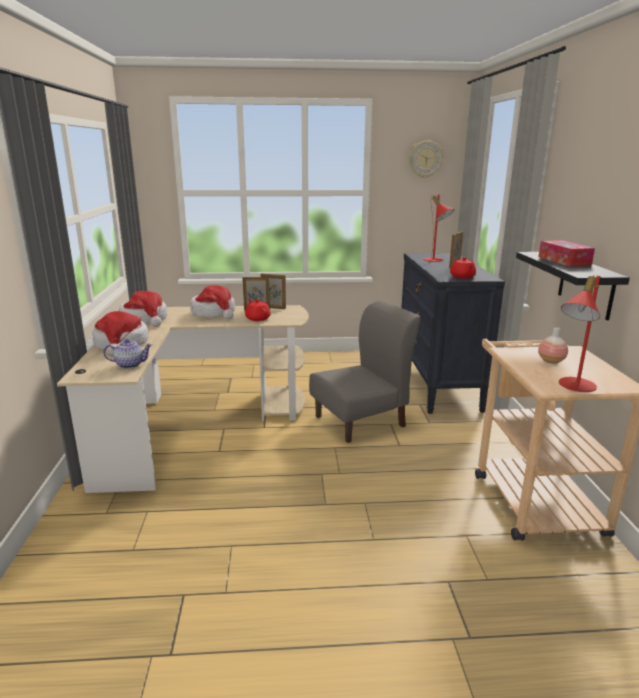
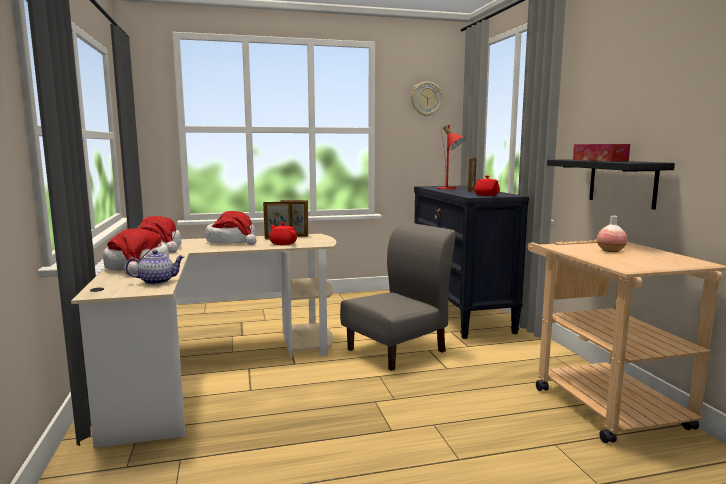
camera: 10 degrees left, 10 degrees down
red table lamp [559,275,600,392] -> none

